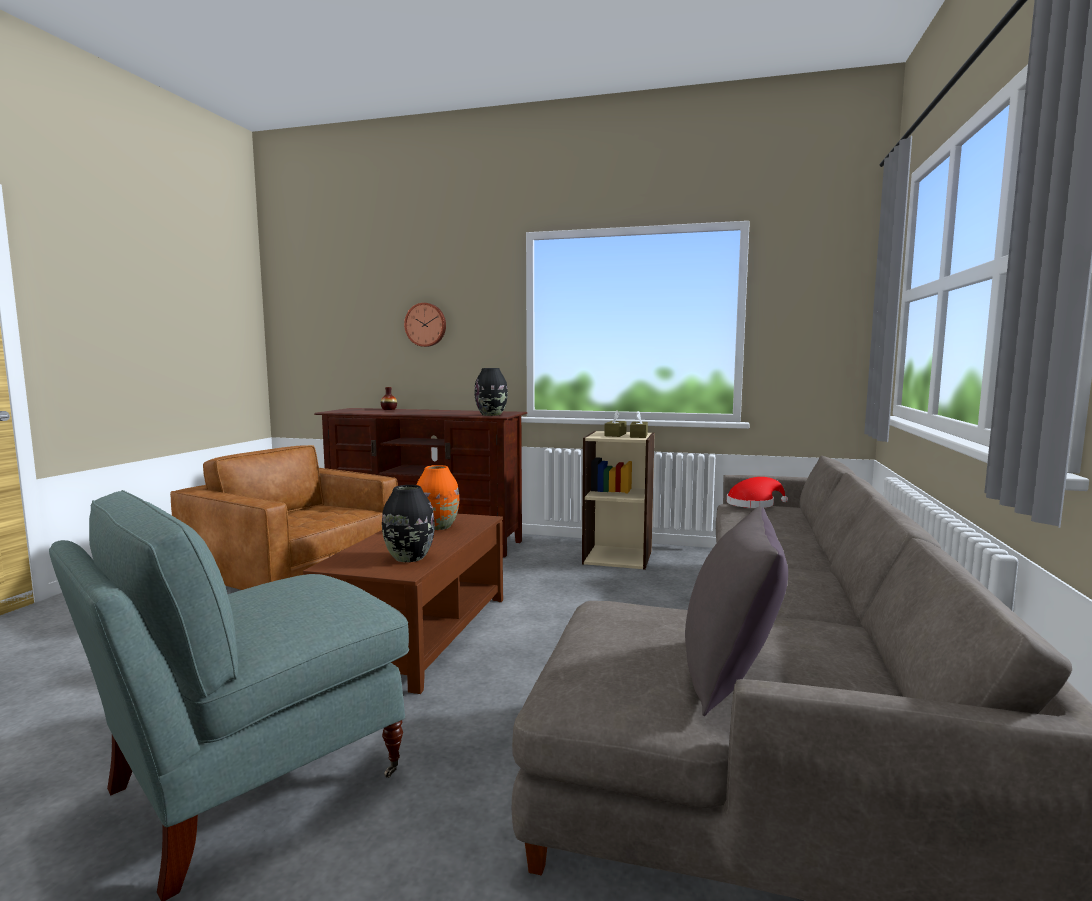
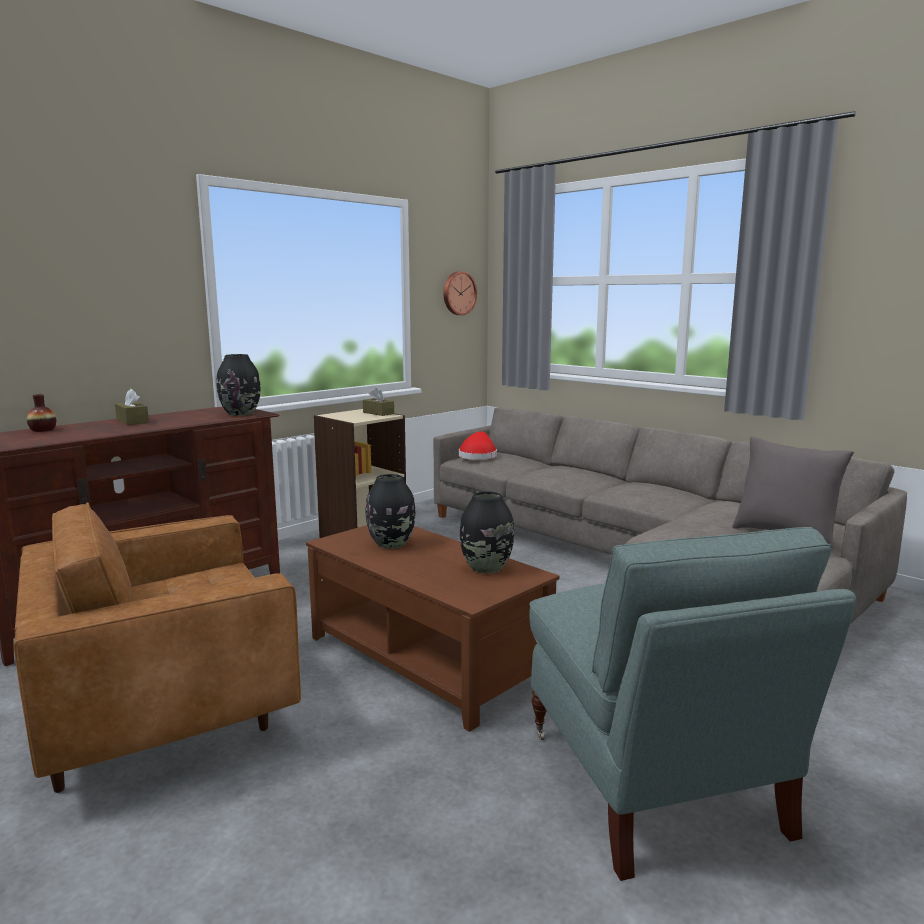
camera: 60 degrees left, 5 degrees up
wall clock [404,303,446,347] -> wall clock moved to [443,272,477,315]
orange vase [417,465,459,530] -> black vase [365,474,415,549]
brown tissue box [604,410,627,437] -> brown tissue box moved to [115,389,149,425]

